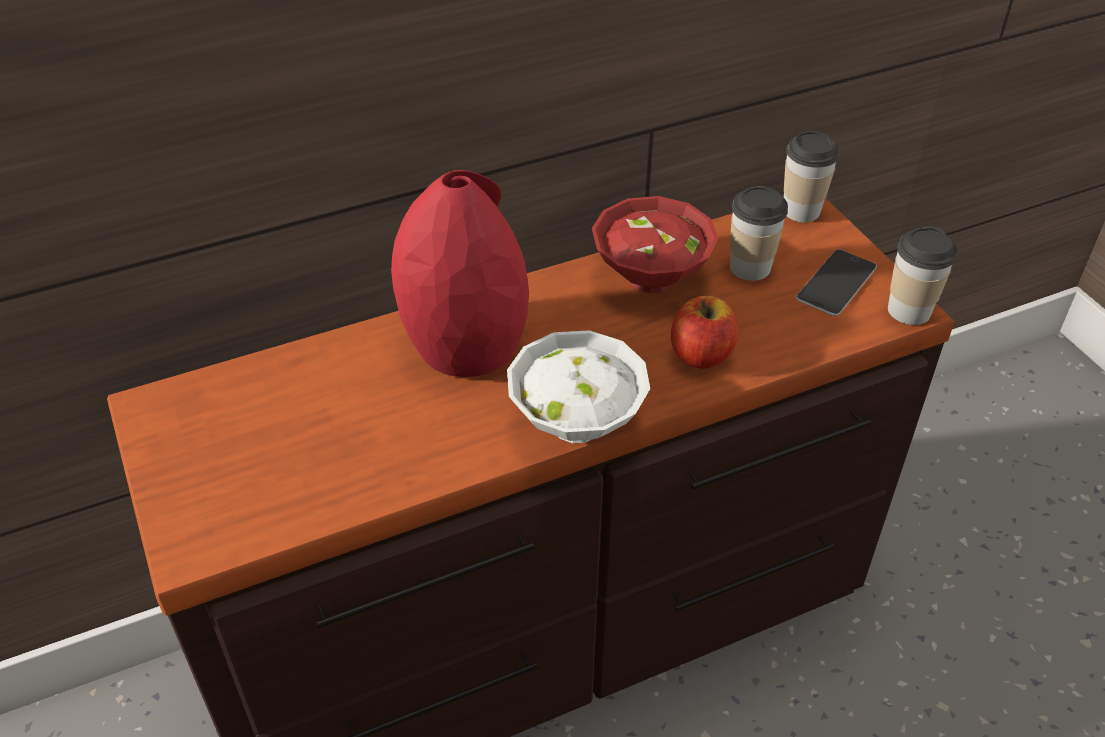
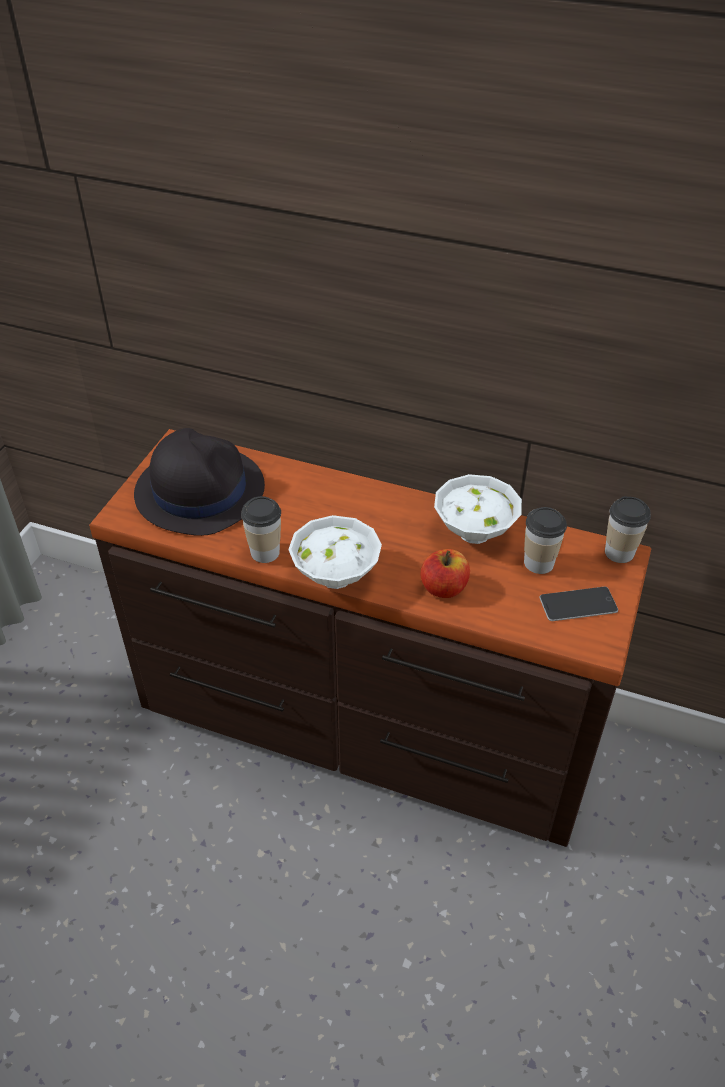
camera: 45 degrees right, 0 degrees up
red vase [391,170,529,377] -> none
red bowl [592,196,718,293] -> white bowl [434,474,522,544]
cup [888,226,958,325] -> cup moved to [241,496,281,563]
none -> black hat [134,428,265,536]

